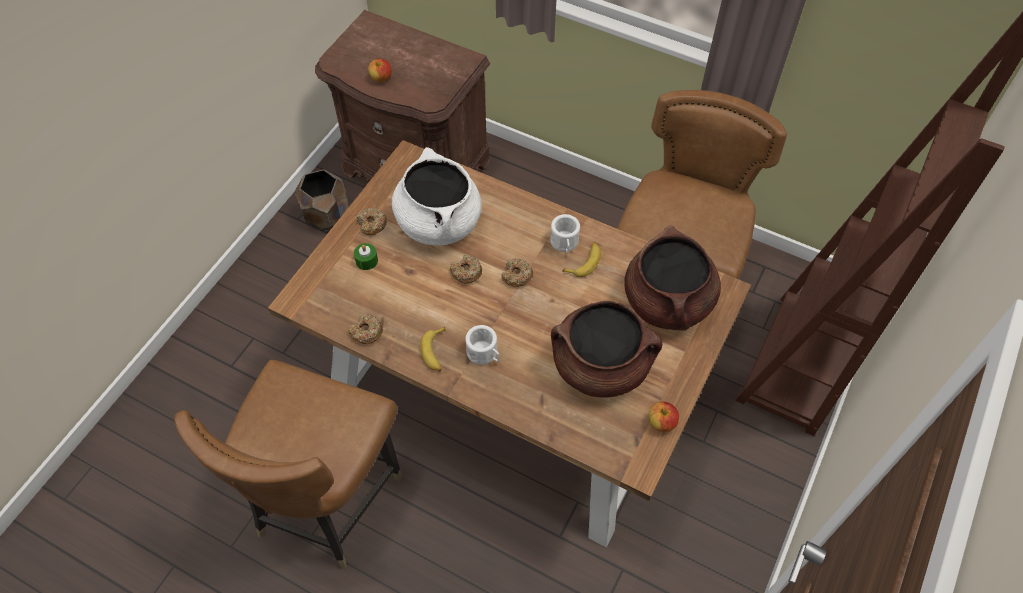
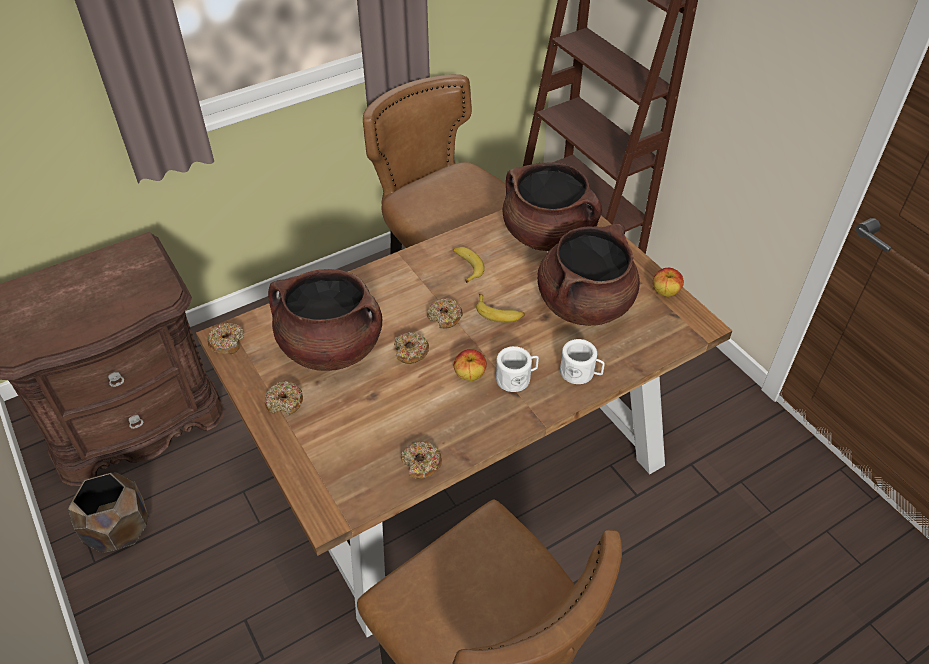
camera: 60 degrees left, 10 degrees down
green candle [354,243,378,270] -> none
apple [368,59,392,82] -> apple moved to [454,349,487,381]
white cooking pot [392,147,482,246] -> brown cooking pot [268,269,382,371]
banana [420,327,446,371] -> banana moved to [476,294,525,323]
white mug [550,214,580,254] -> white mug moved to [560,339,605,384]
none -> donut [207,323,245,354]

